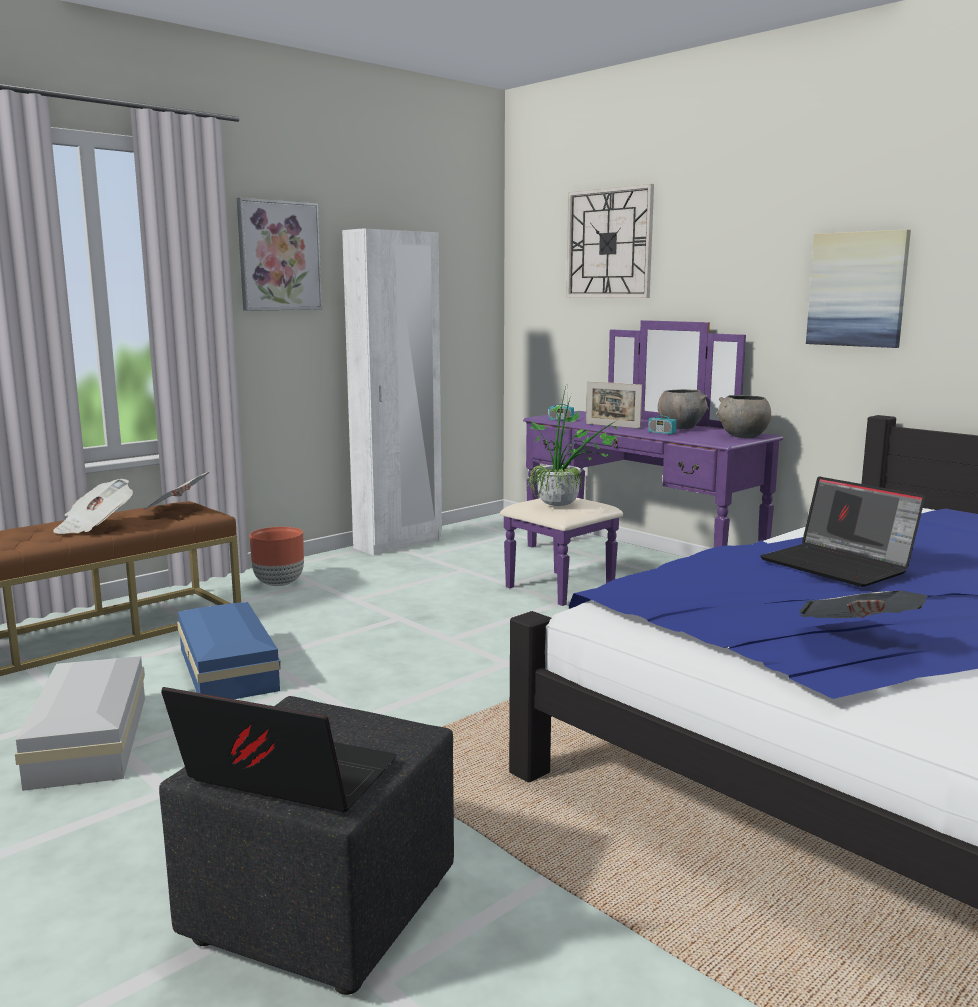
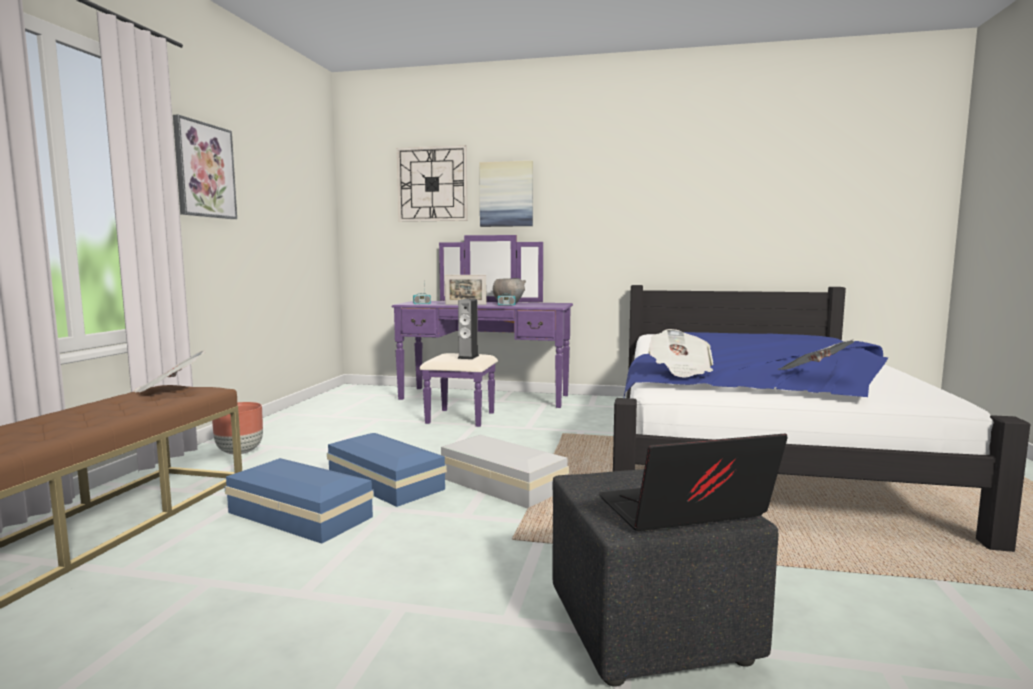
camera: 35 degrees left, 5 degrees down
white storage box [15,656,145,791] -> white storage box moved to [441,435,569,508]
newspaper [53,479,133,534] -> newspaper moved to [648,329,713,377]
white wardrobe [342,228,442,555] -> none
potted plant [527,387,619,506] -> speaker [457,298,479,359]
grey bowl [716,395,771,438] -> none
laptop [760,476,925,587] -> none
picture [806,229,911,348] -> picture moved to [479,161,533,227]
none -> blue storage box [327,433,447,507]

